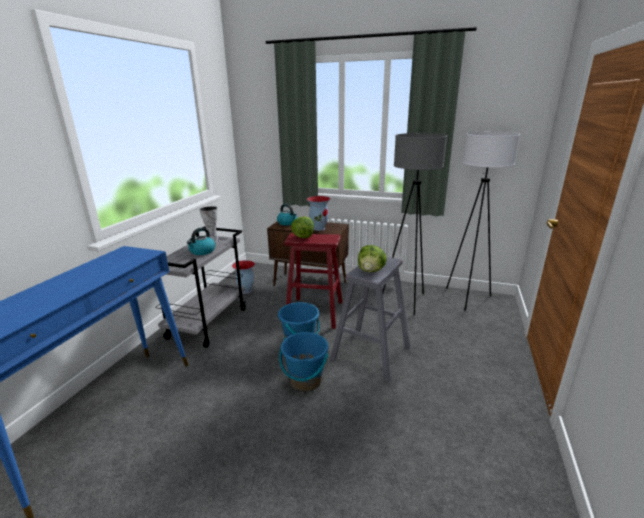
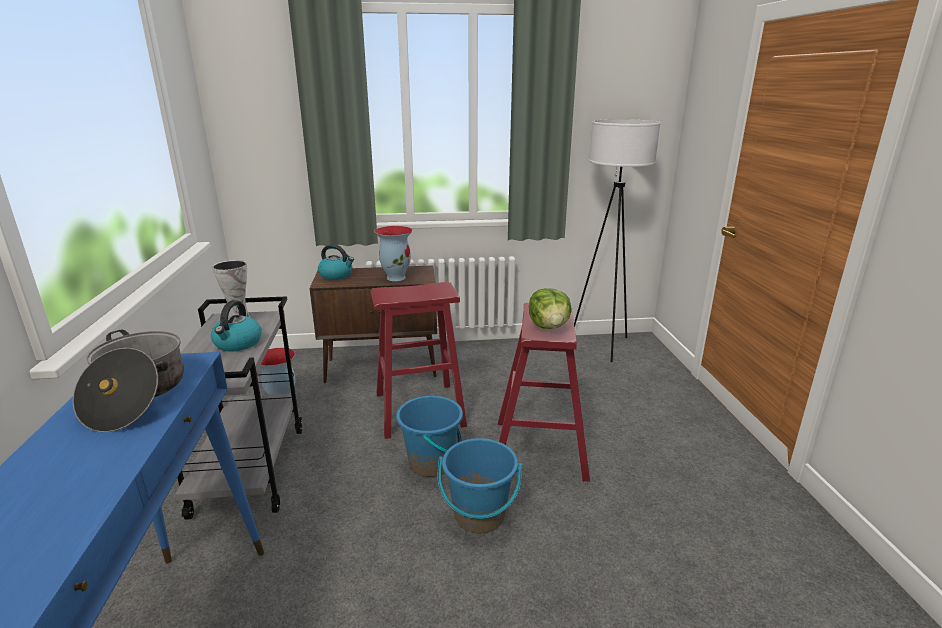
camera: 25 degrees left, 0 degrees up
lettuce [291,216,314,238] -> none
grey stool [330,257,411,382] -> red stool [498,303,590,482]
grey floor lamp [383,133,447,315] -> none
none -> cooking pot [73,330,184,432]

